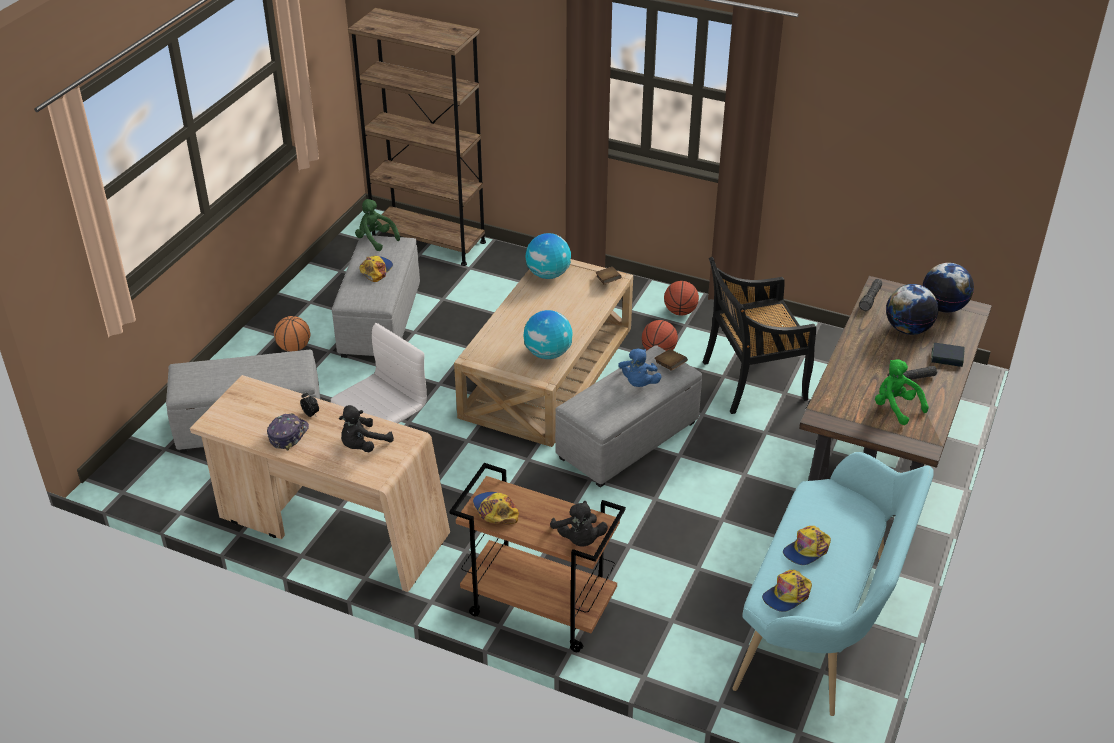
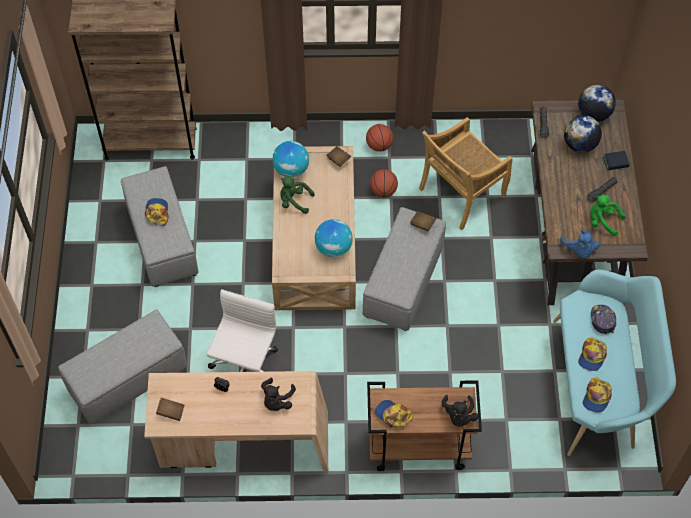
camera: 25 degrees left, 20 degrees up
cap [267,413,309,450] -> cap moved to [591,305,616,334]
basketball [274,316,310,352] -> none
green plush toy [355,199,400,251] -> green plush toy moved to [280,176,315,214]
black plush toy [550,501,608,547] -> black plush toy turned 45 degrees clockwise [442,395,479,426]
blue plush toy [618,348,662,387] -> blue plush toy moved to [561,229,600,258]
black chair [703,257,816,414] -> beige chair [419,117,512,230]
none -> brown book [156,398,185,421]

